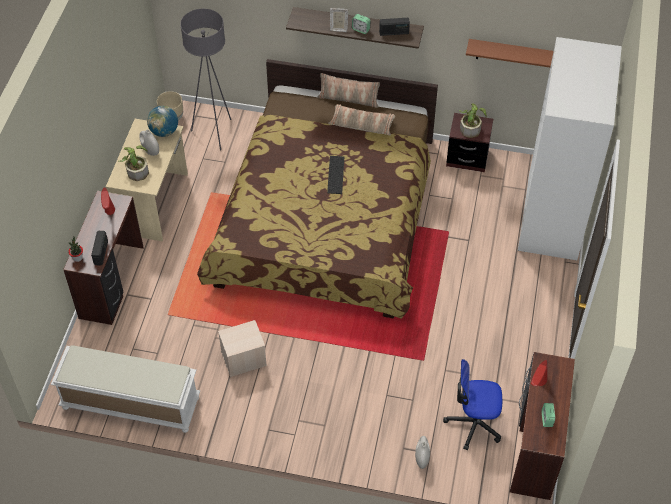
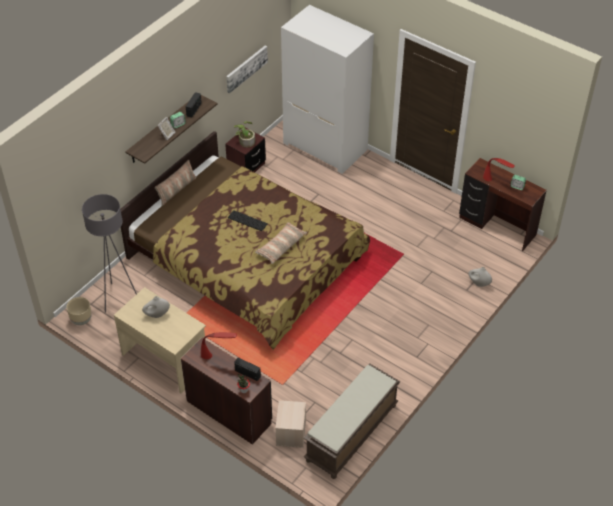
camera: 65 degrees left, 5 degrees down
white bench [51,346,200,433] -> brown bench [304,363,401,479]
potted plant [119,145,149,181] -> none
globe [147,106,178,137] -> none
beige storage box [218,320,267,377] -> beige storage box moved to [275,400,306,448]
pillow [328,104,395,135] -> pillow moved to [255,222,307,264]
office chair [443,359,502,450] -> none
brown shelf [466,39,554,67] -> picture [226,46,268,93]

